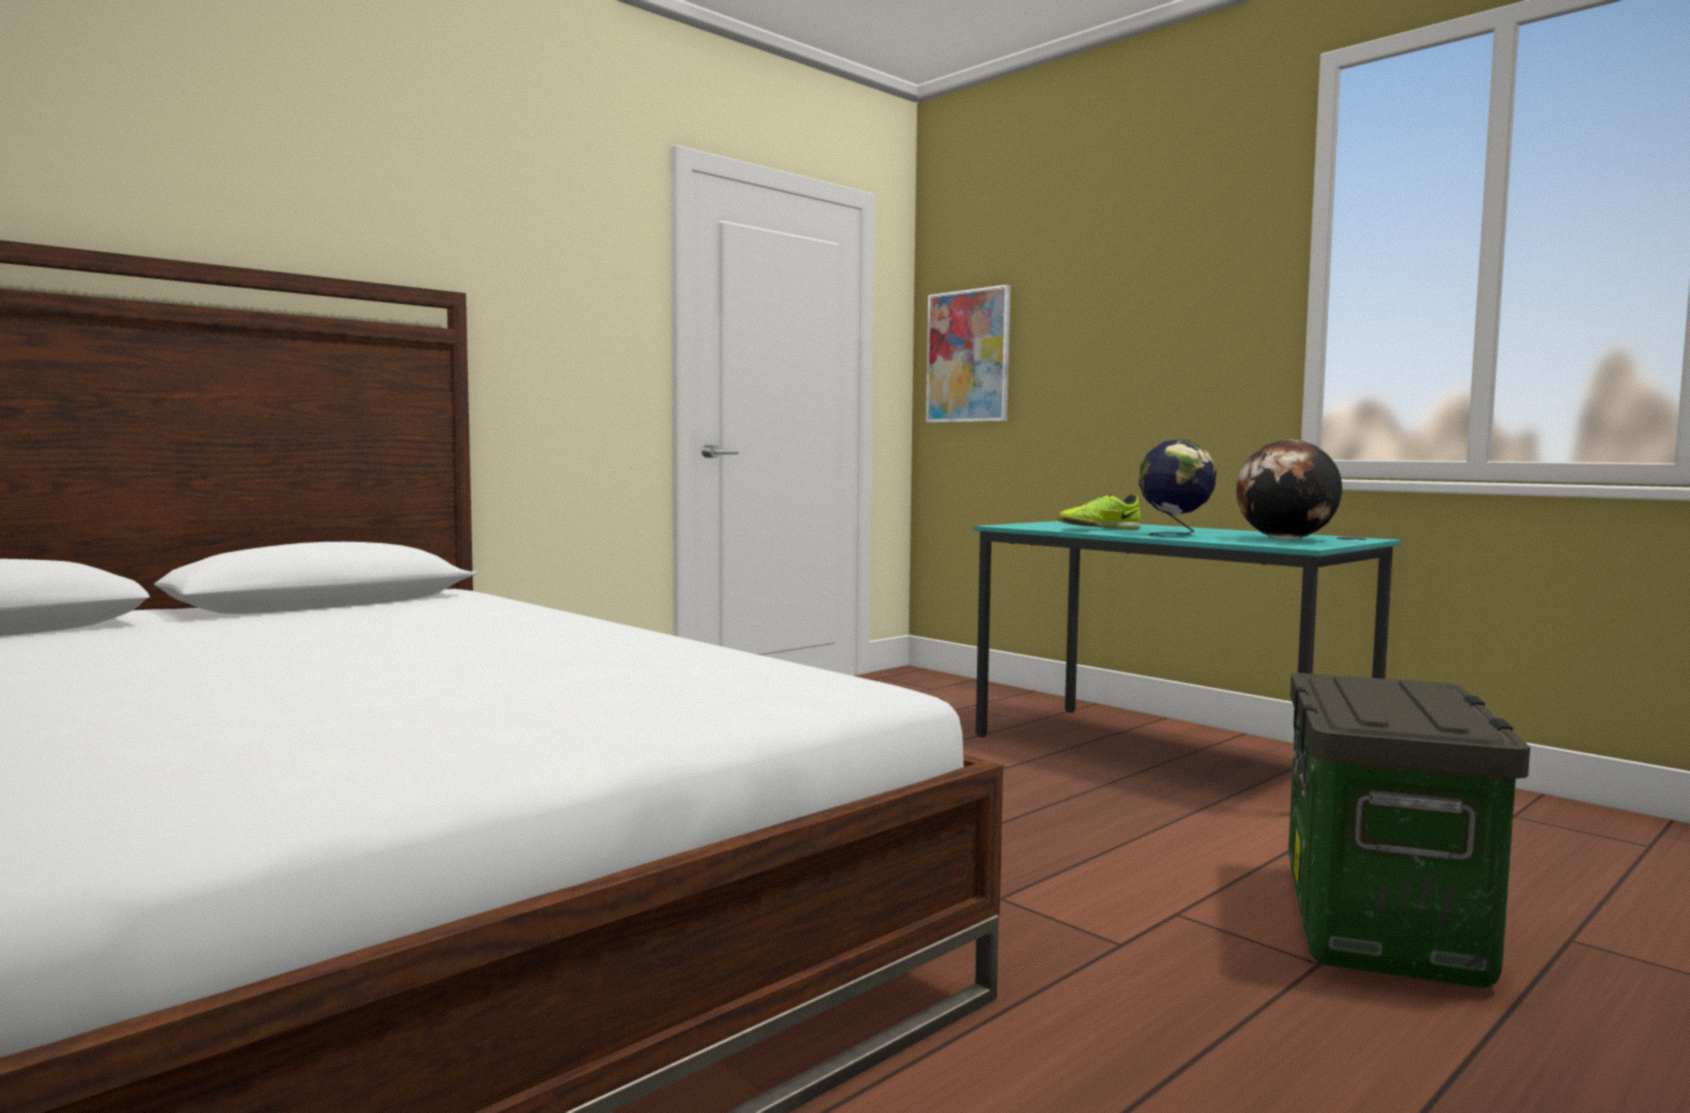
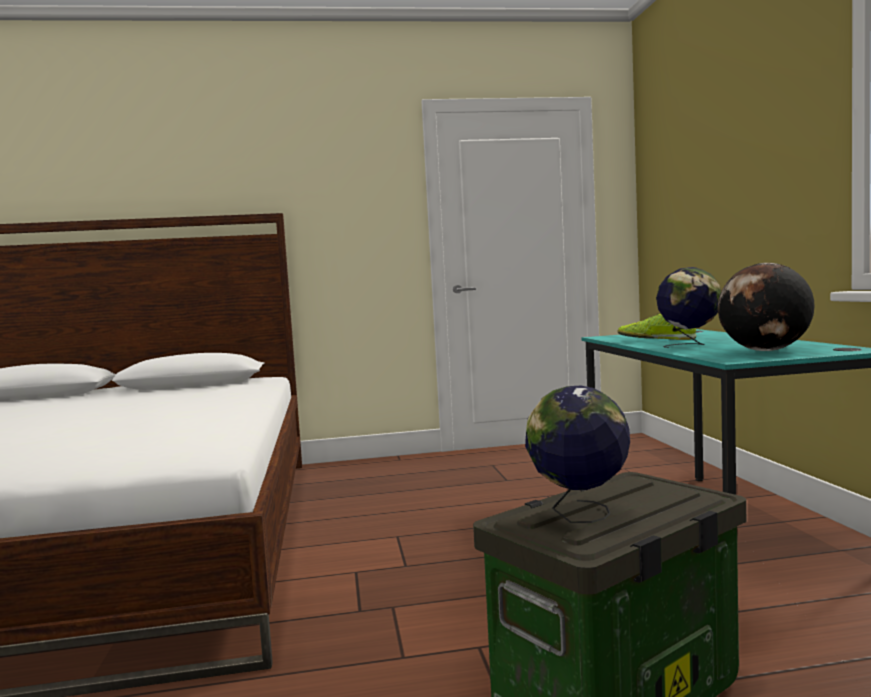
camera: 35 degrees right, 0 degrees up
picture [926,284,1011,423] -> none
none -> globe [525,386,630,523]

